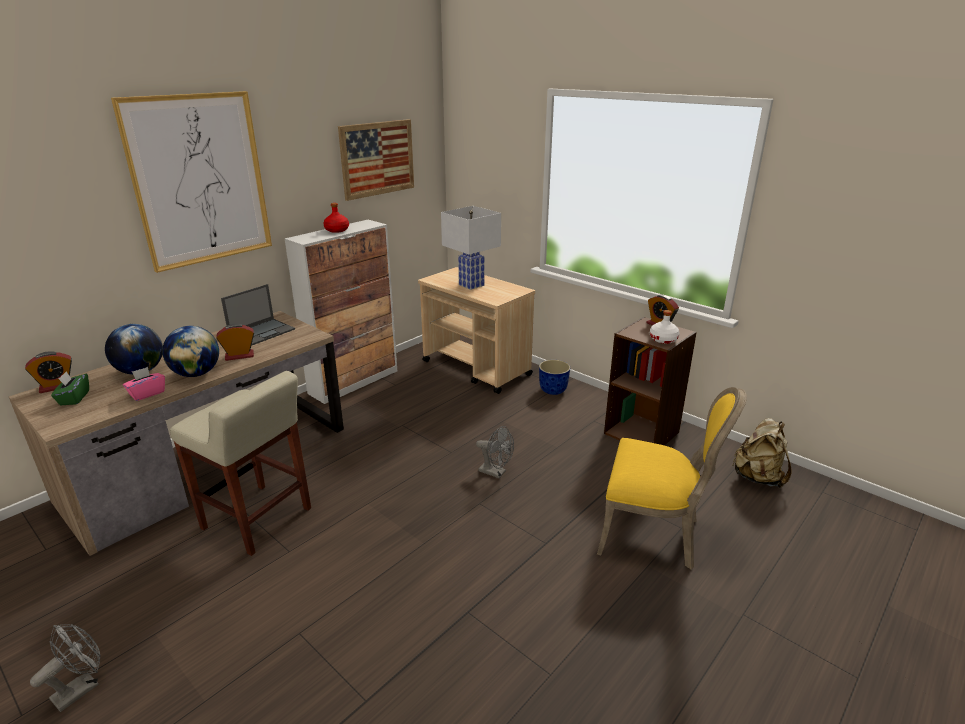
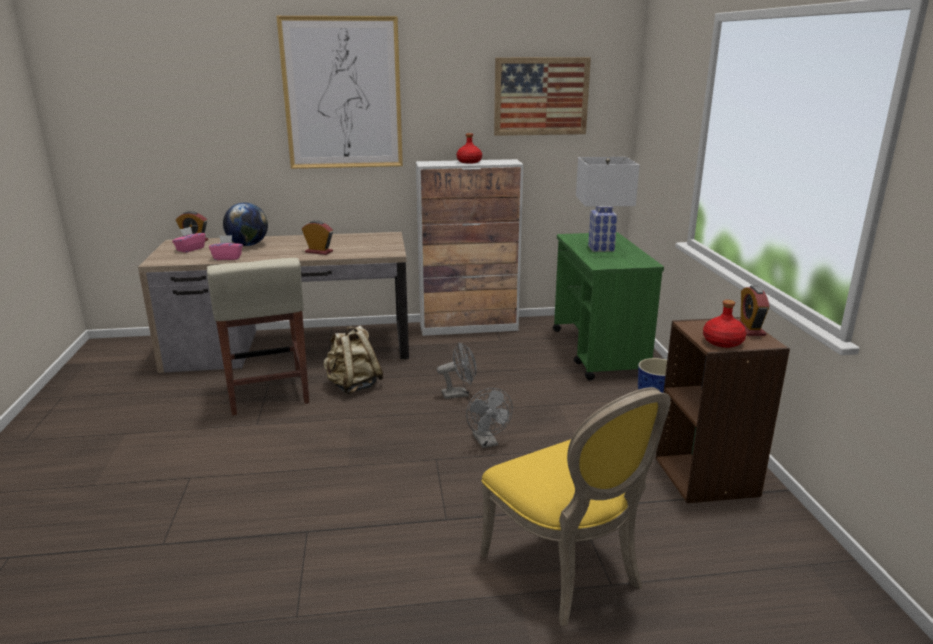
camera: 40 degrees right, 5 degrees down
grey fan [30,624,101,712] -> grey fan moved to [437,342,477,399]
green tissue box [51,372,89,405] -> pink tissue box [172,227,205,253]
globe [162,326,219,377] -> none
laptop [221,284,295,346] -> none
beige cart [418,267,535,394] -> green cart [553,232,664,381]
white bottle [650,310,680,344] -> red bottle [703,300,746,348]
beige backpack [732,418,792,488] -> beige backpack moved to [323,326,383,395]

